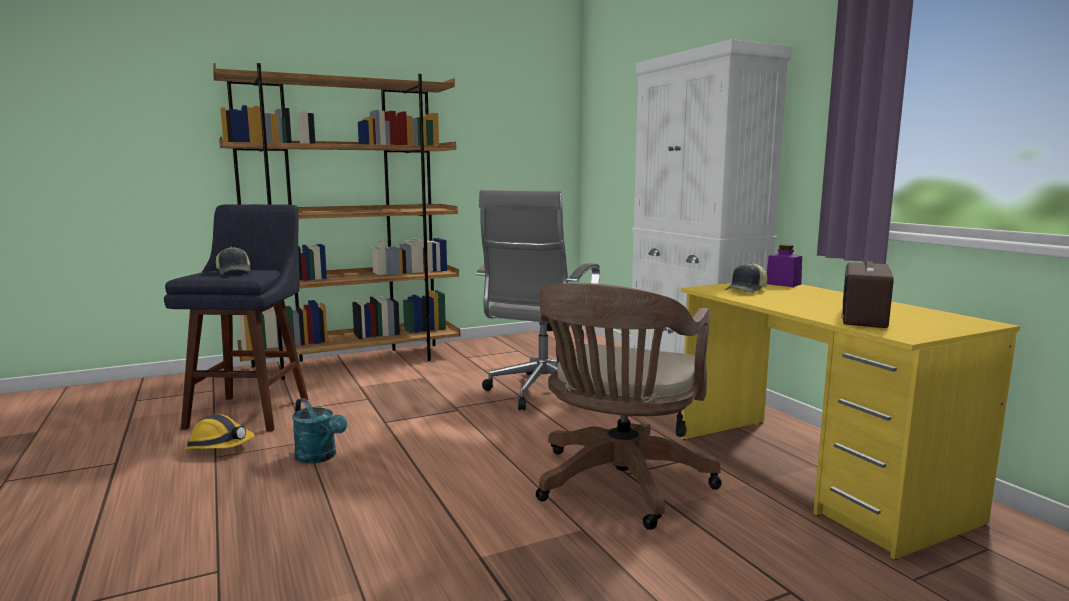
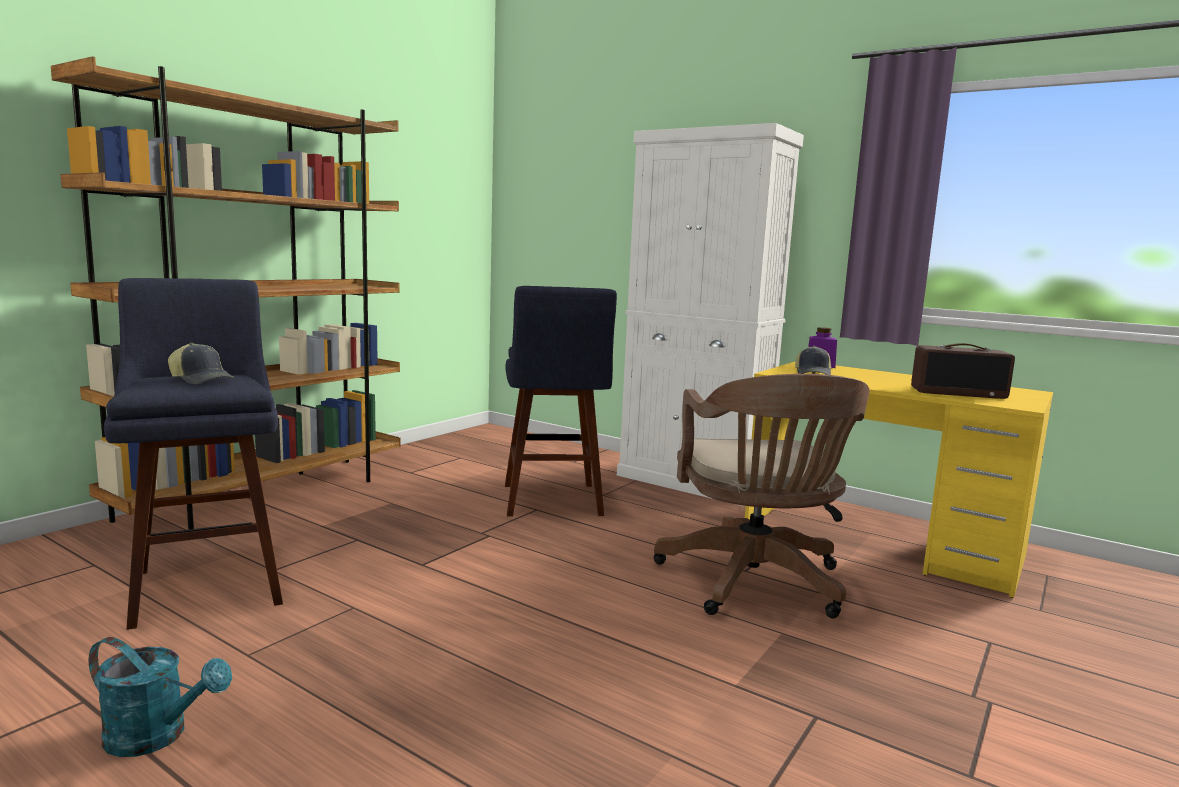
camera: 30 degrees left, 0 degrees up
hard hat [184,414,255,449] -> none
turquoise watering can [292,398,347,464] -> turquoise watering can moved to [89,637,232,757]
grey office chair [476,190,600,410] -> blue stool [505,286,617,517]
radio [841,261,894,328] -> radio turned 75 degrees counterclockwise [911,343,1015,399]

